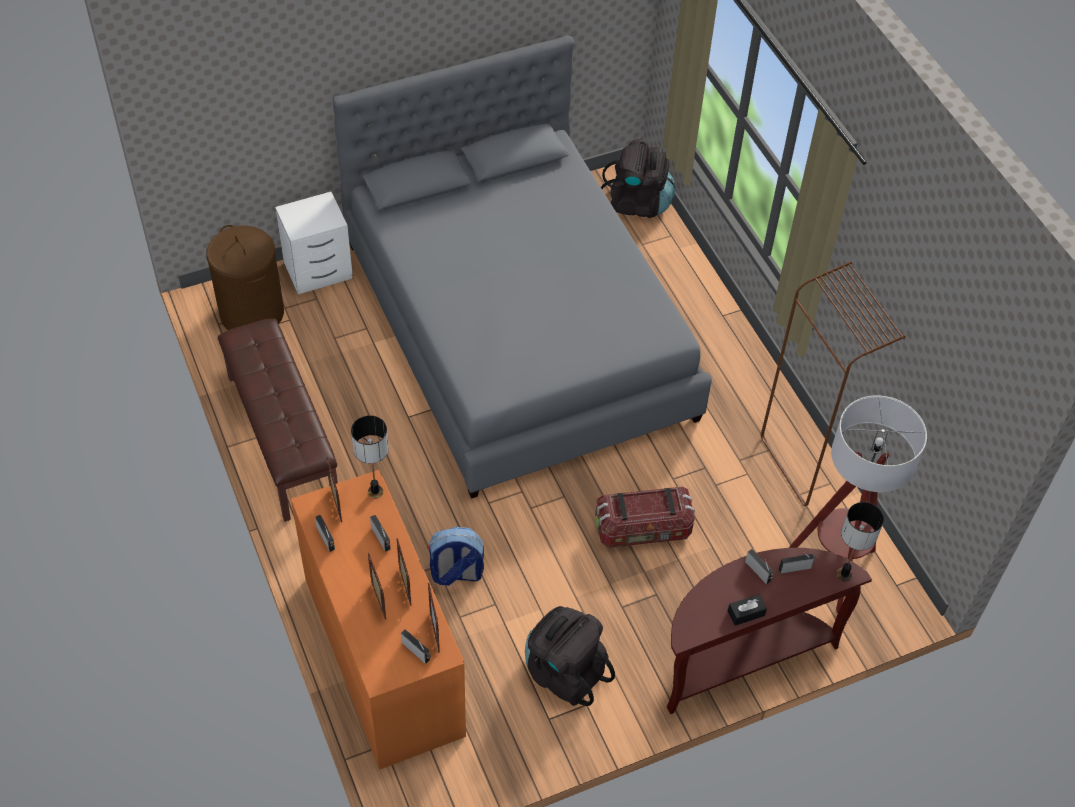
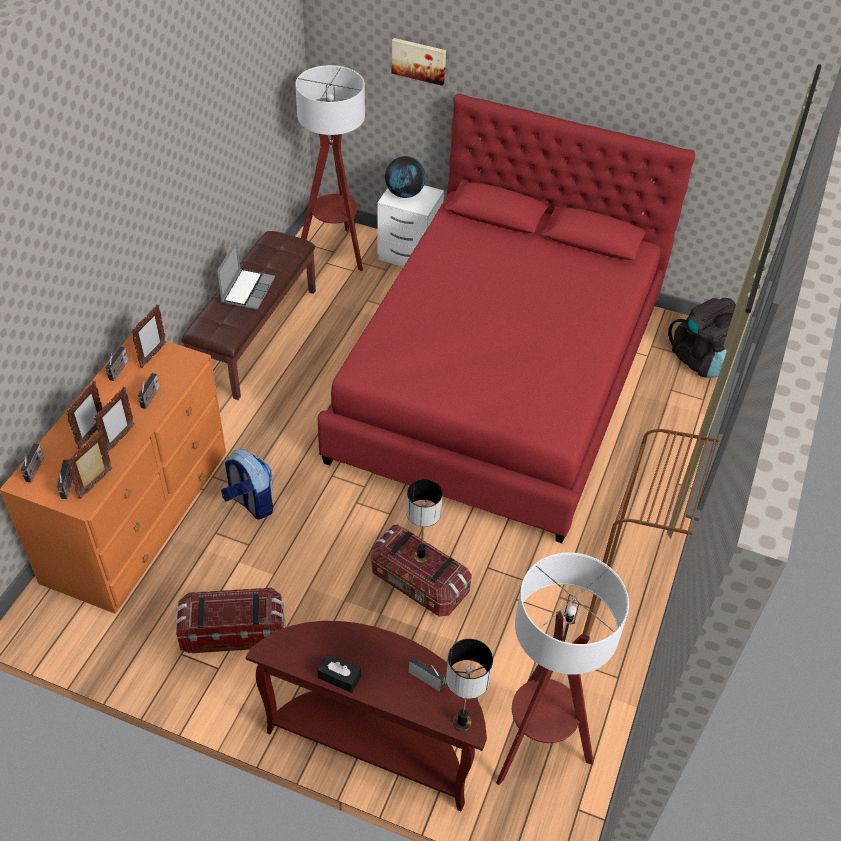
camera: 45 degrees right, 5 degrees down
brown laundry basket [207,225,284,330] -> floor lamp [295,65,365,271]
grey bed [333,35,712,499] -> red bed [318,94,695,543]
table lamp [351,415,389,498] -> table lamp moved to [406,479,442,563]
black backpack [525,606,615,706] -> storage box [175,588,286,654]
radio [745,549,774,584] -> radio moved to [21,444,44,482]
none -> laptop [217,239,275,310]
none -> globe [385,156,426,198]
none -> picture [392,38,446,86]

